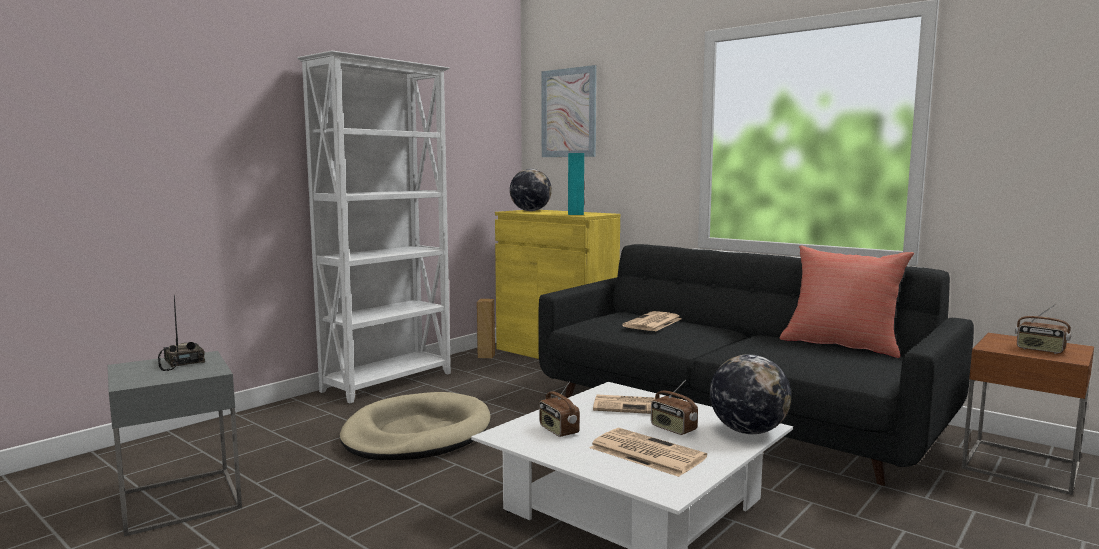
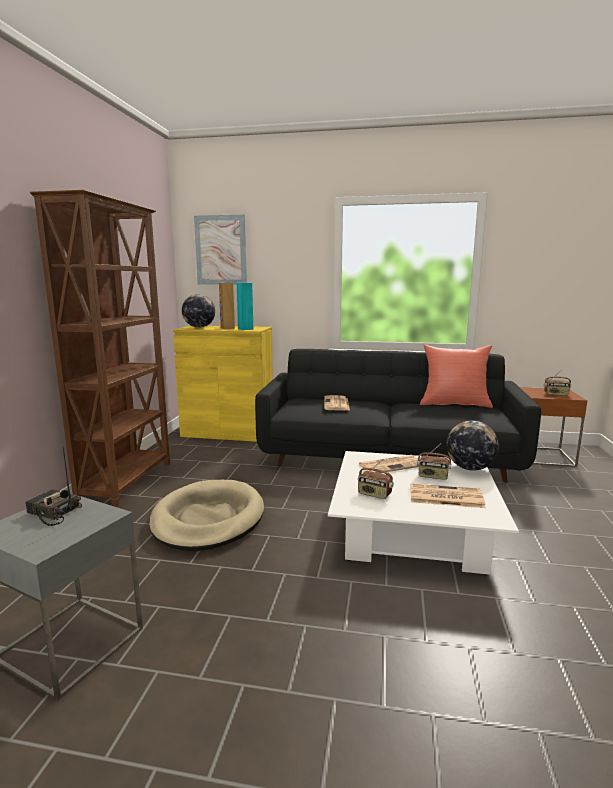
camera: 30 degrees left, 5 degrees up
white bookcase [297,51,451,403] -> brown bookcase [30,190,170,507]
brown speaker [477,299,495,359] -> brown speaker moved to [219,283,235,329]

